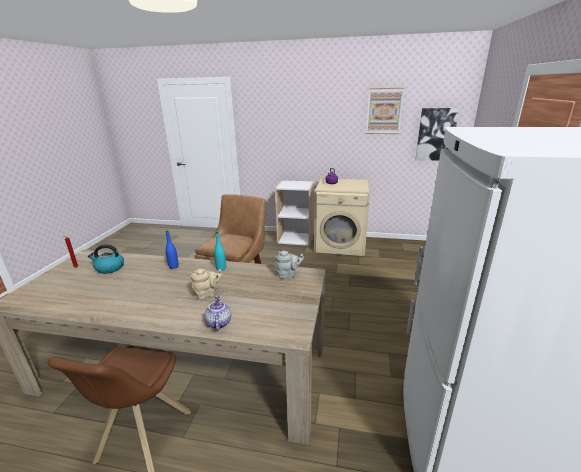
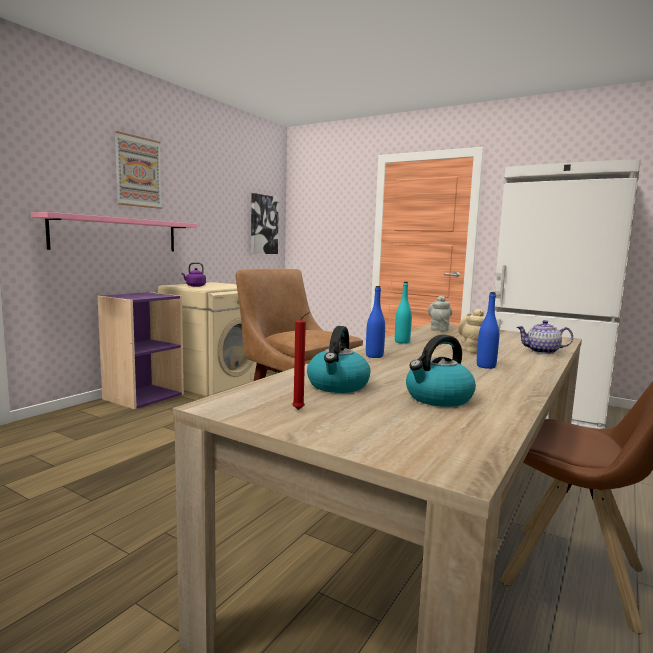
camera: 70 degrees left, 15 degrees down
white bookcase [275,180,314,246] -> purple bookcase [97,292,184,409]
picture [366,88,404,134] -> picture moved to [114,131,162,209]
none -> pink shelf [31,212,197,251]
none -> kettle [406,335,476,407]
none -> blue bottle [477,292,499,369]

